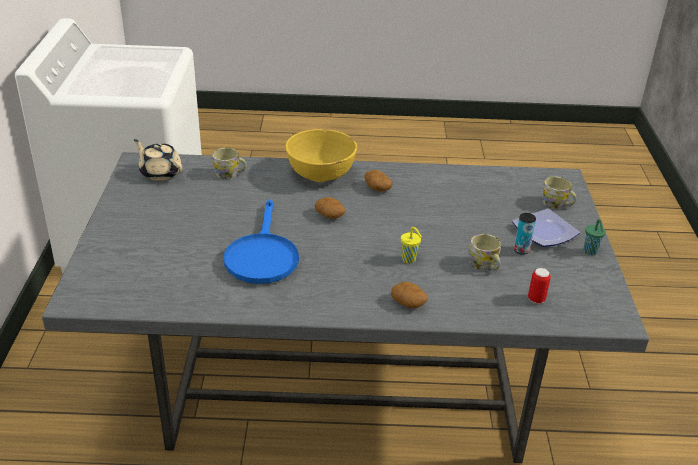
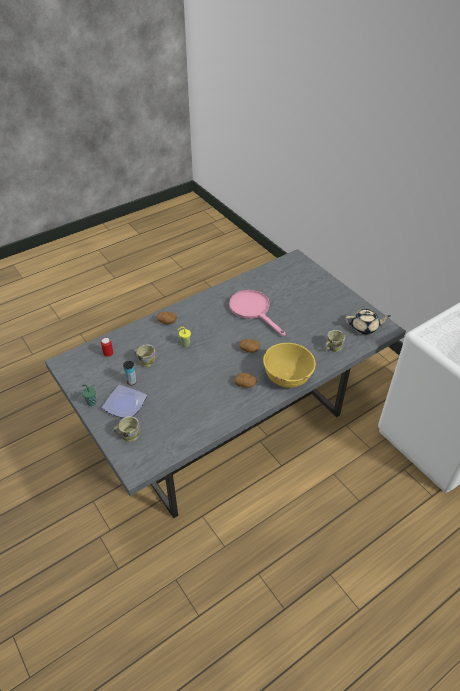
camera: 145 degrees right, 10 degrees up
blue frying pan [224,200,299,284] -> pink frying pan [229,290,286,336]

